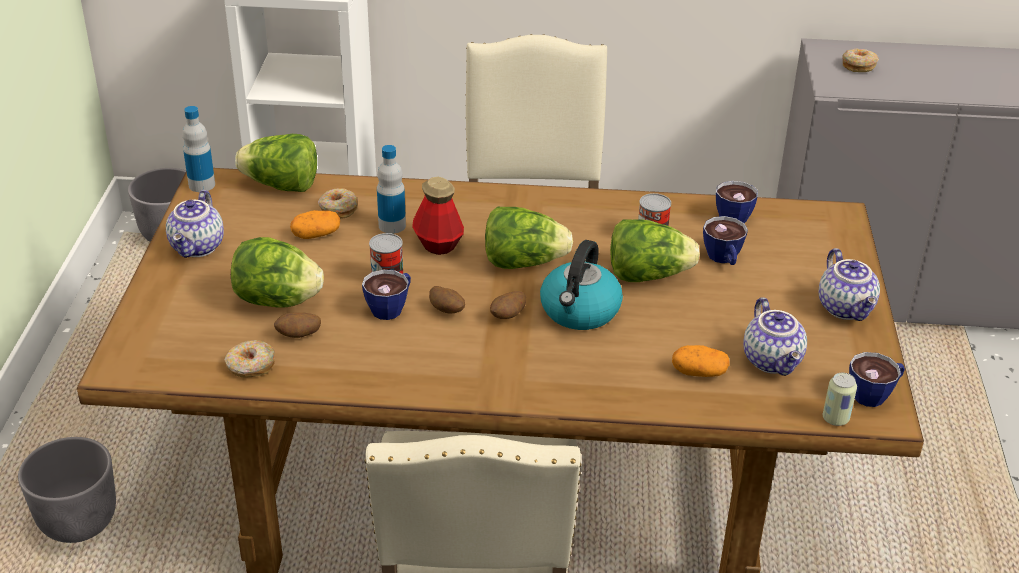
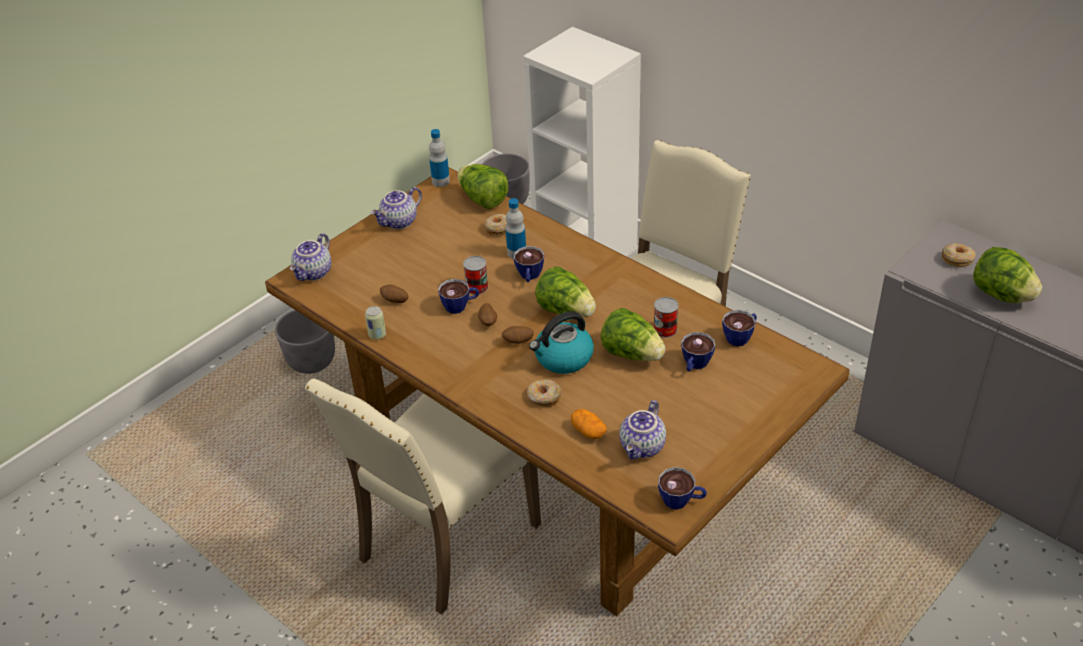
camera: 40 degrees right, 5 degrees up
donut [224,340,275,378] -> donut moved to [527,379,562,407]
lettuce [231,237,324,307] -> lettuce moved to [973,247,1042,303]
potato [290,210,340,239] -> none
bottle [412,177,464,255] -> cup [514,246,544,282]
teapot [819,248,880,321] -> teapot moved to [290,233,331,281]
can [823,373,857,426] -> can moved to [365,306,386,340]

